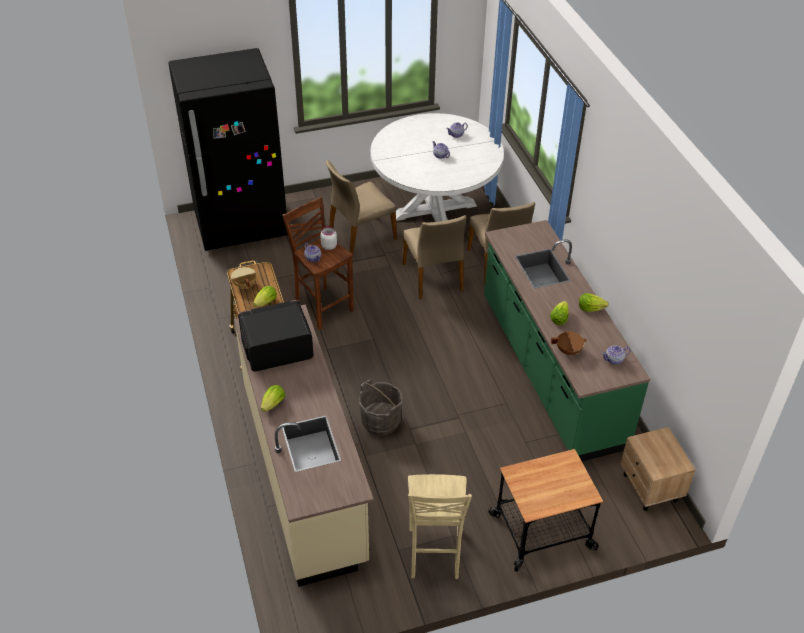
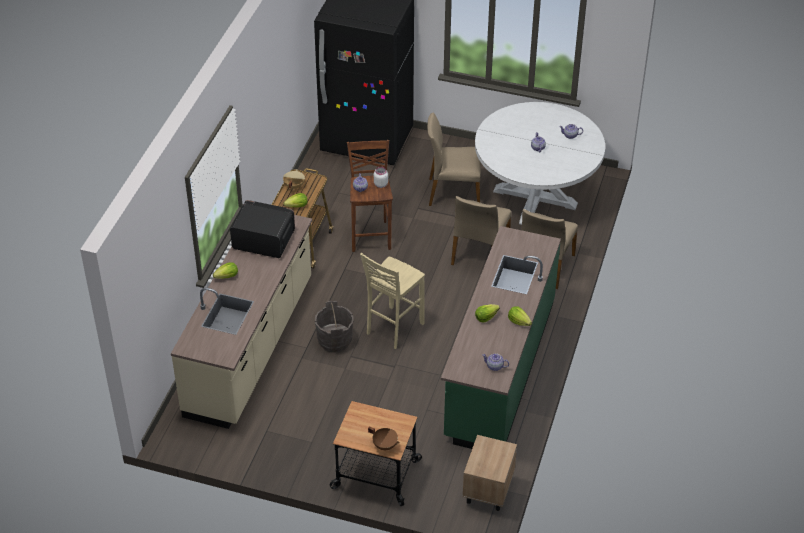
camera: 35 degrees right, 0 degrees up
beige stool [408,474,472,579] -> beige stool moved to [360,253,425,349]
brown cooking pot [551,331,588,356] -> brown cooking pot moved to [368,426,400,450]

